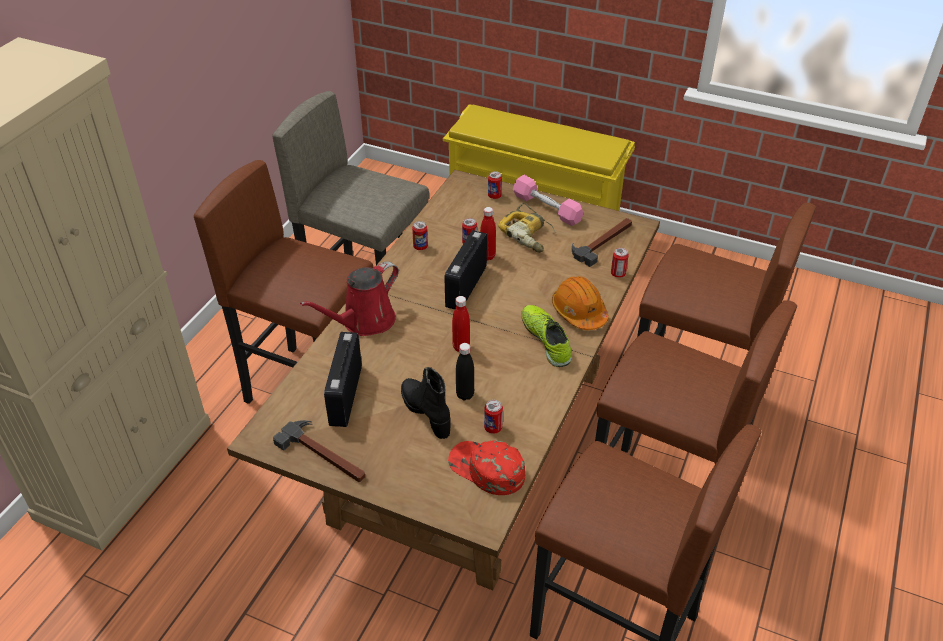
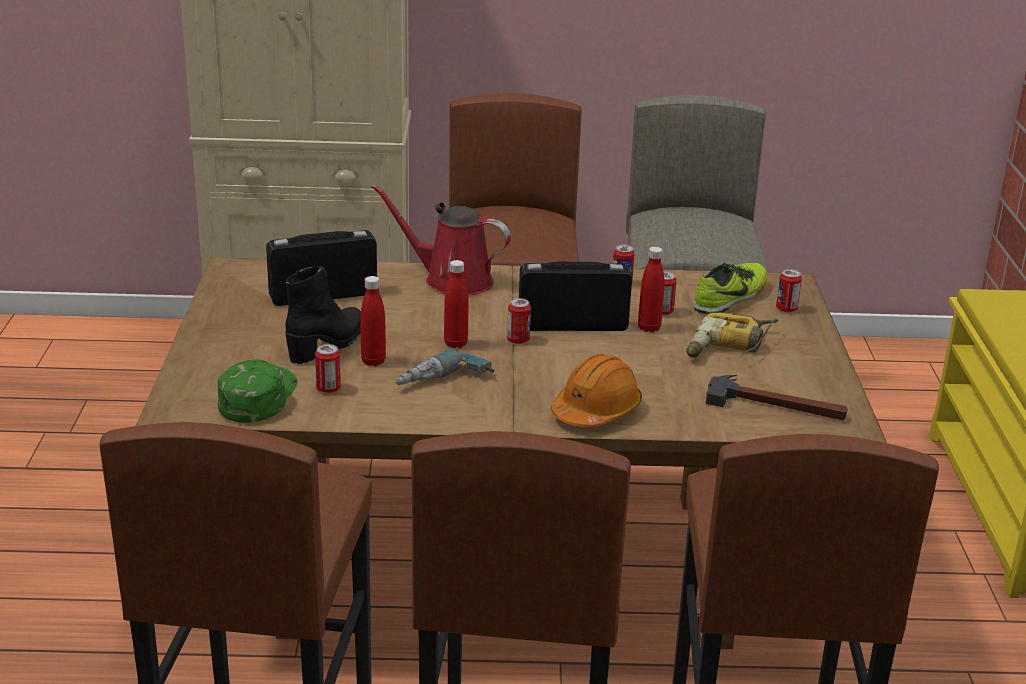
camera: 65 degrees right, 15 degrees down
hammer [273,420,365,482] -> none
red cap [448,440,525,495] -> green cap [218,359,298,423]
black bottle [456,343,474,400] -> red bottle [360,276,386,366]
pink dumbbell [513,175,584,226] -> none
shoe [521,305,572,367] -> shoe moved to [694,262,767,314]
can [611,248,629,278] -> can moved to [507,298,531,344]
none -> power drill [395,349,494,385]

